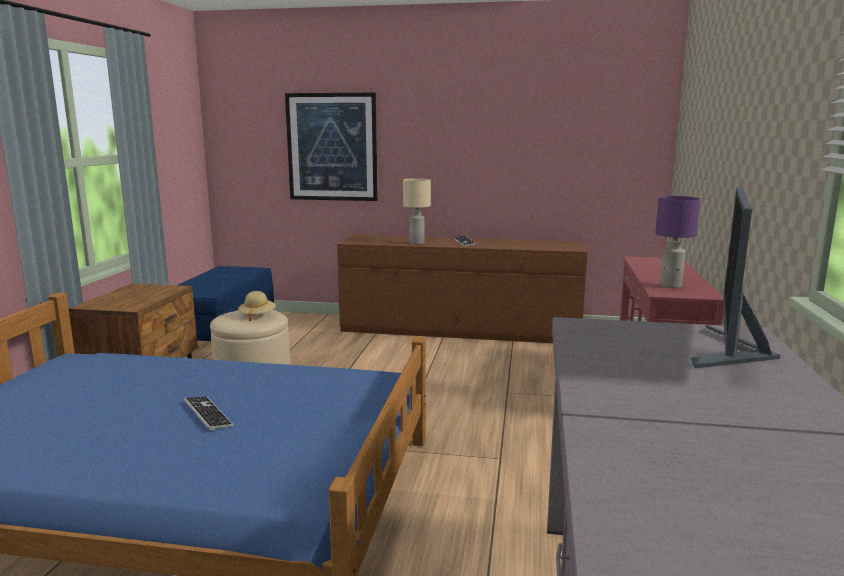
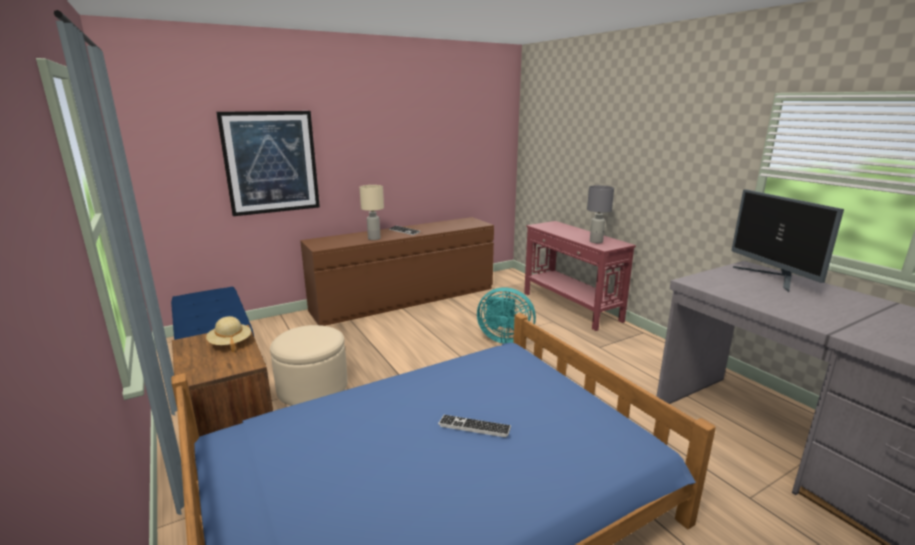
camera: 40 degrees left, 5 degrees up
beige hat [238,291,276,321] -> beige hat moved to [206,316,251,352]
purple table lamp [655,196,700,288] -> grey table lamp [587,185,614,243]
none -> turquoise fan [477,287,536,344]

